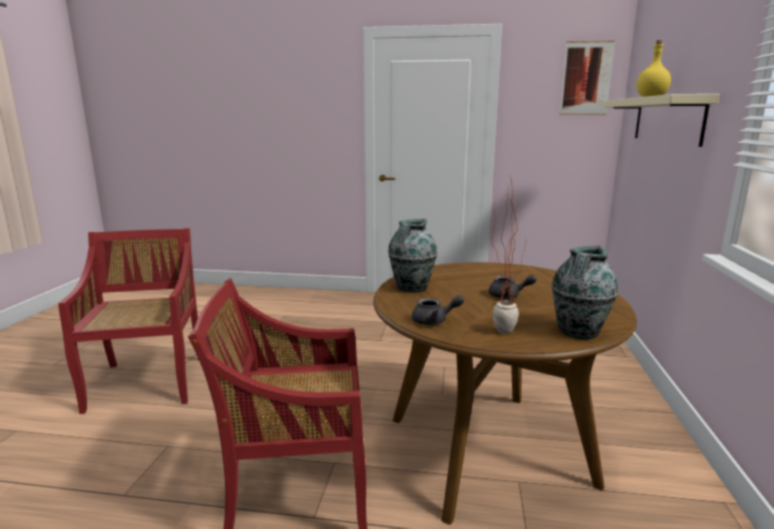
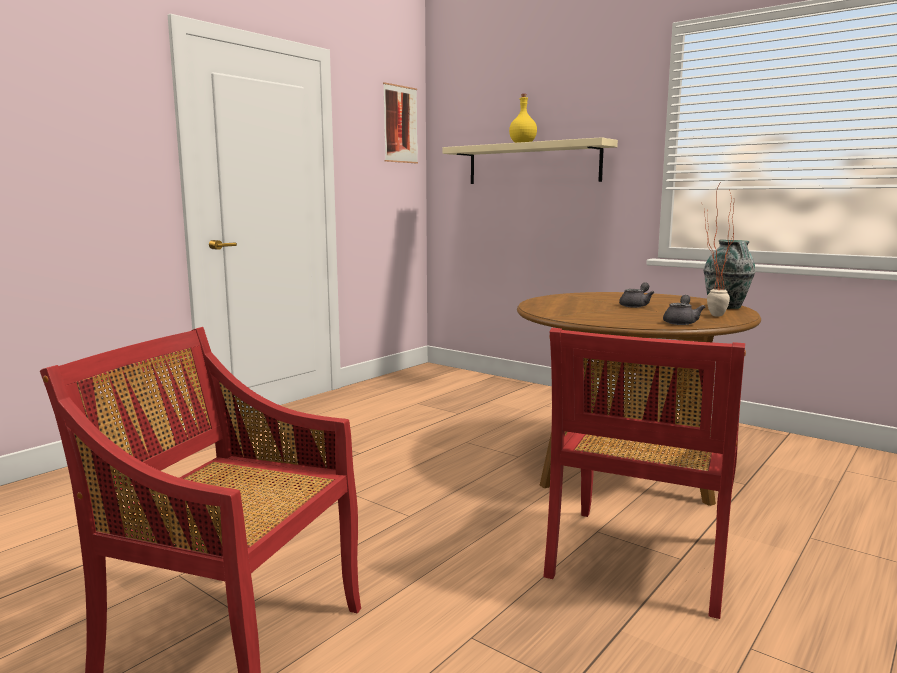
camera: 60 degrees left, 5 degrees down
vase [388,219,437,293] -> none

